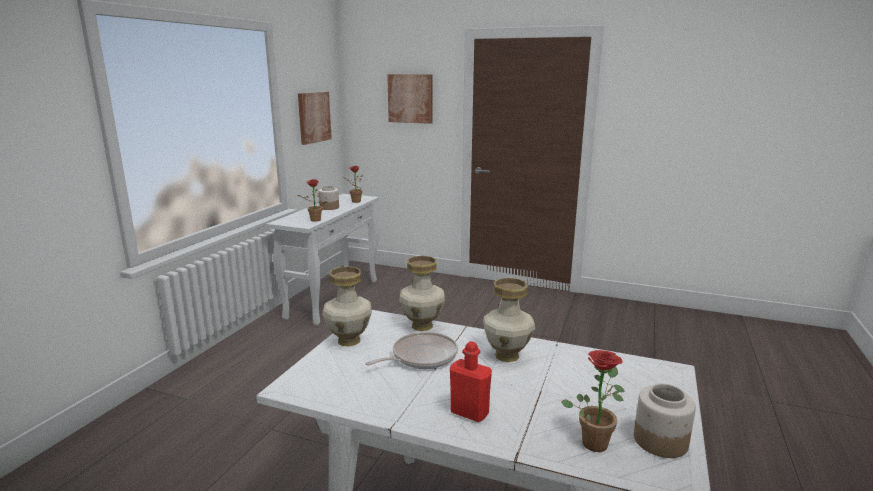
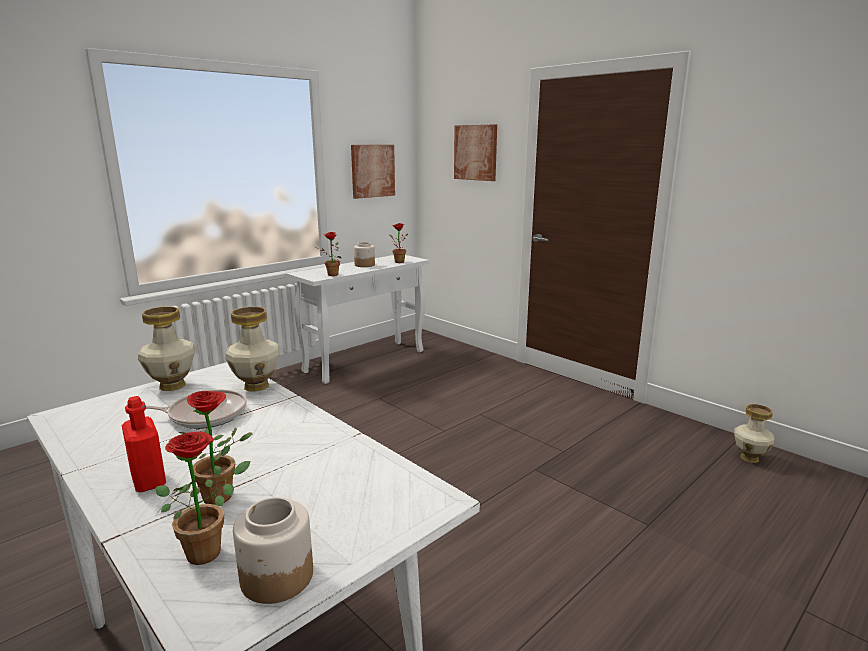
camera: 25 degrees right, 0 degrees up
vase [483,278,535,362] -> vase moved to [734,404,775,463]
none -> potted plant [179,391,253,505]

